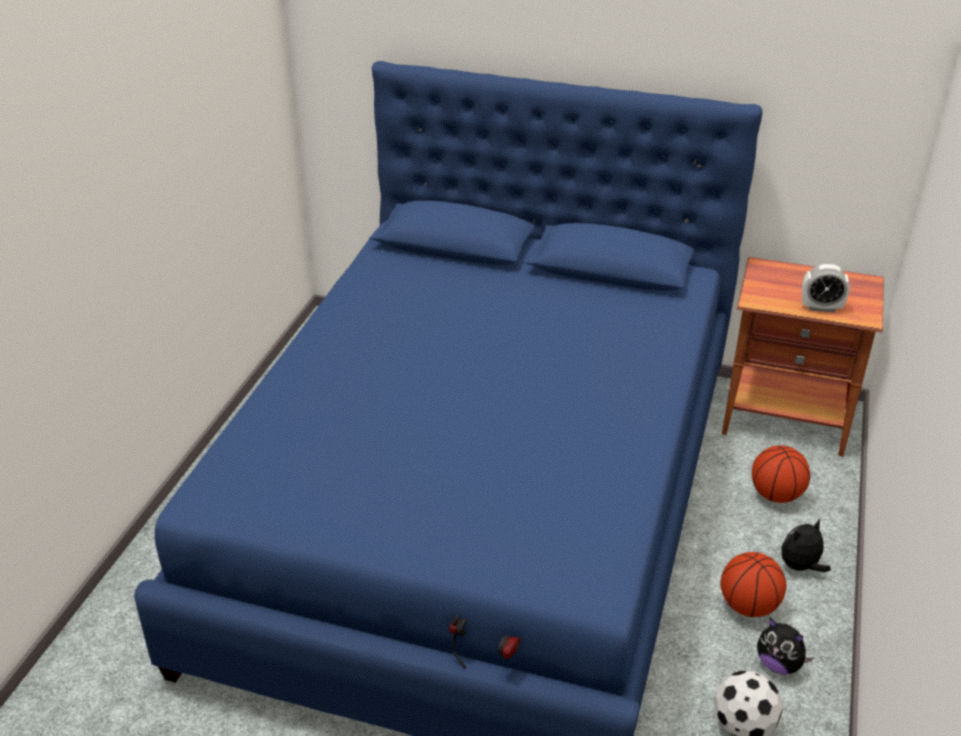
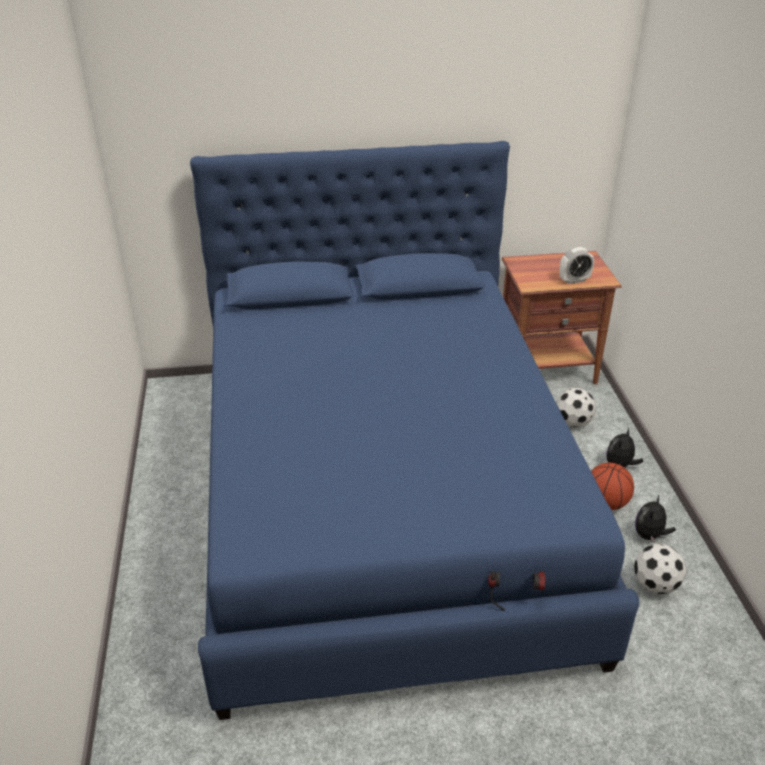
camera: 25 degrees left, 0 degrees up
basketball [752,445,810,503] -> football [556,388,596,427]
plush toy [757,618,813,675] -> plush toy turned 105 degrees clockwise [635,495,676,544]

